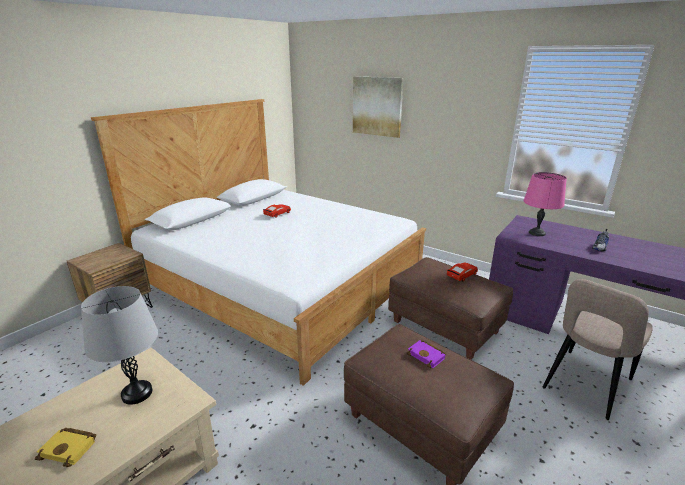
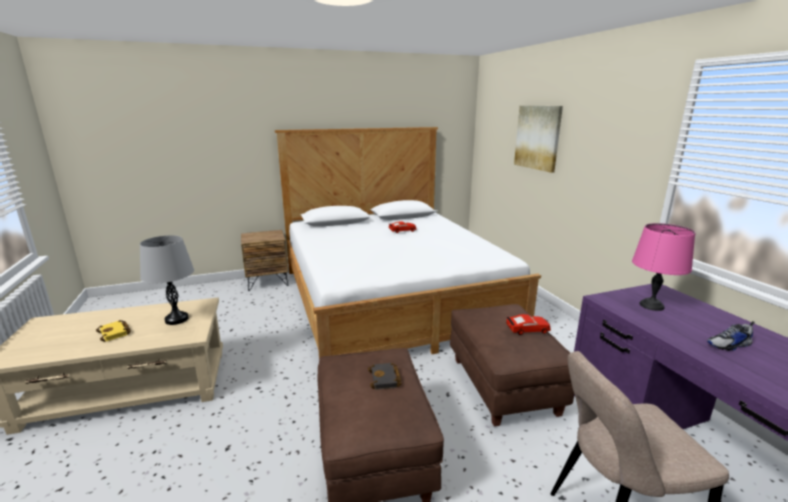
camera: 35 degrees right, 5 degrees down
purple book [407,340,446,368] -> black book [368,363,402,390]

